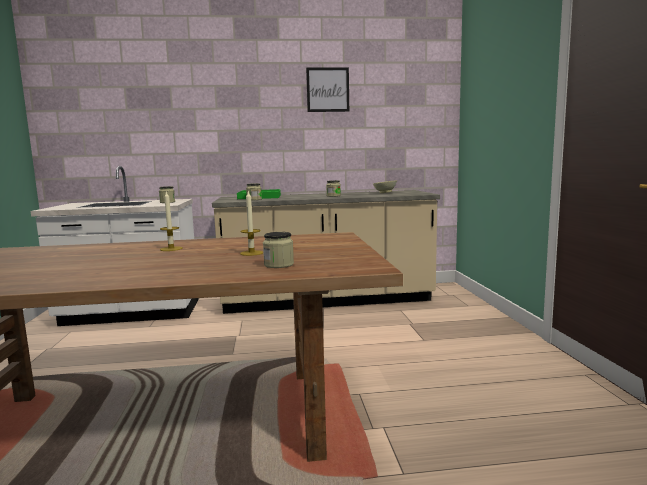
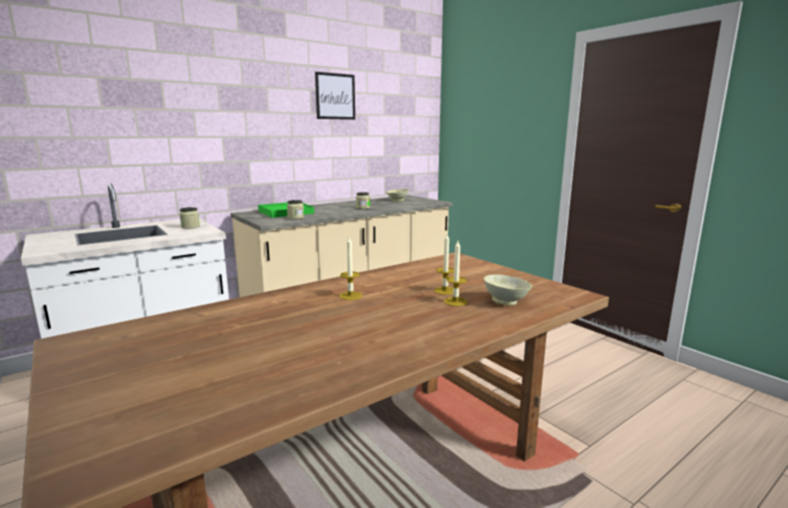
camera: 30 degrees left, 5 degrees up
jar [263,232,294,268] -> beige bowl [484,274,532,306]
none -> candle [444,241,468,306]

